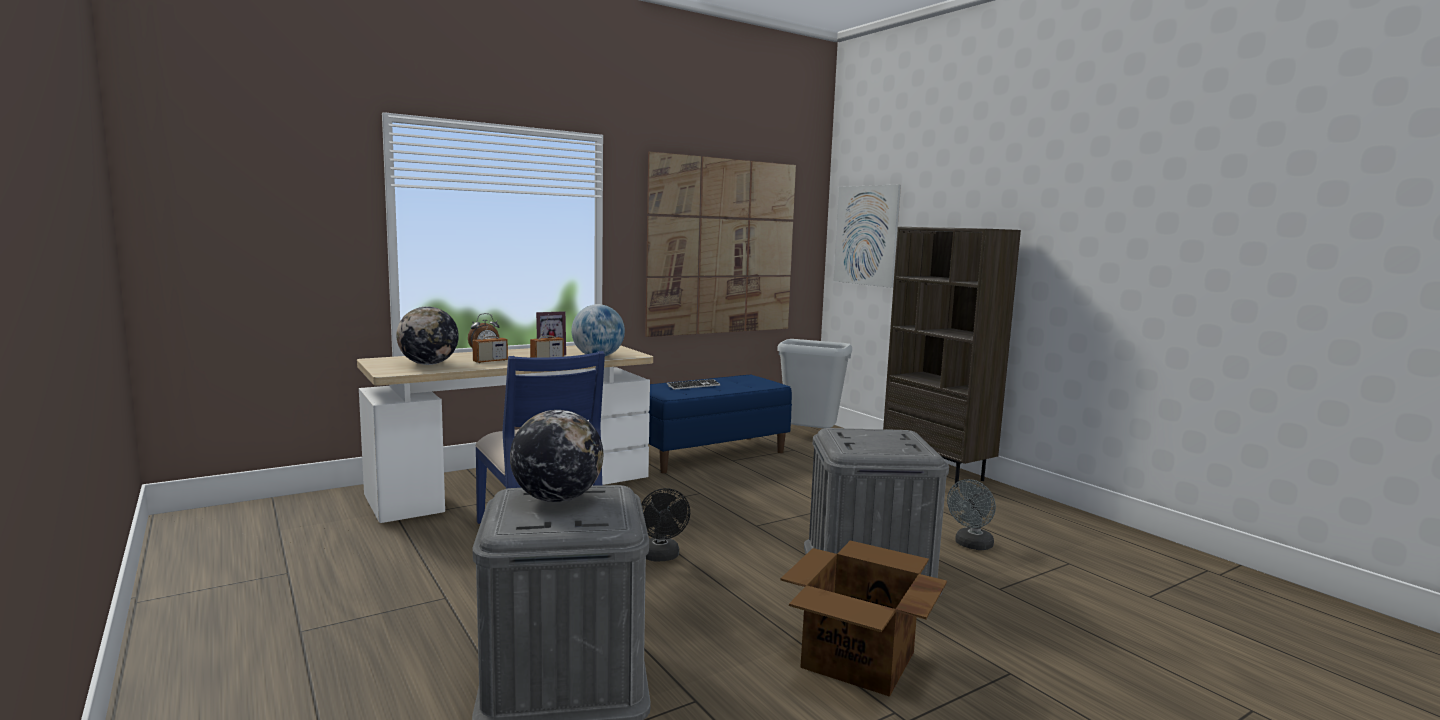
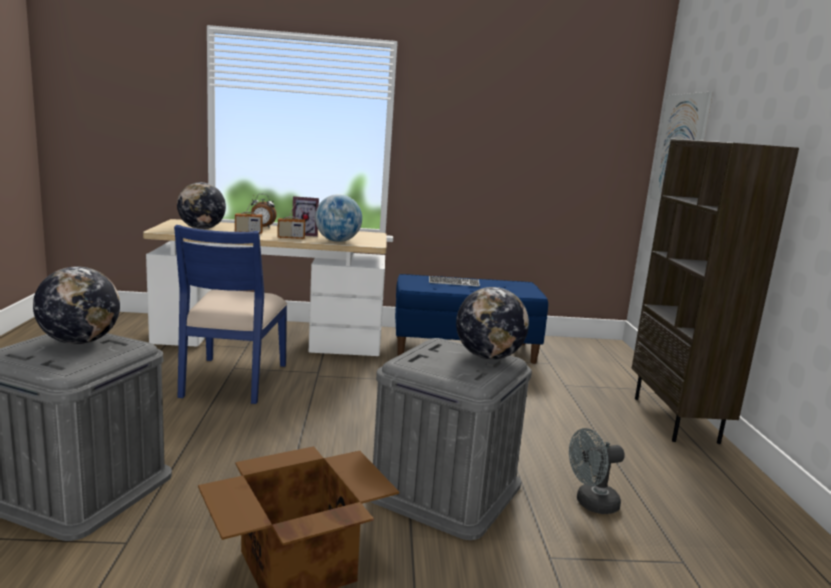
camera: 30 degrees right, 5 degrees up
black fan [641,488,690,562] -> none
picture [645,151,796,337] -> none
grey trash can [777,339,852,428] -> none
none -> globe [456,287,529,360]

